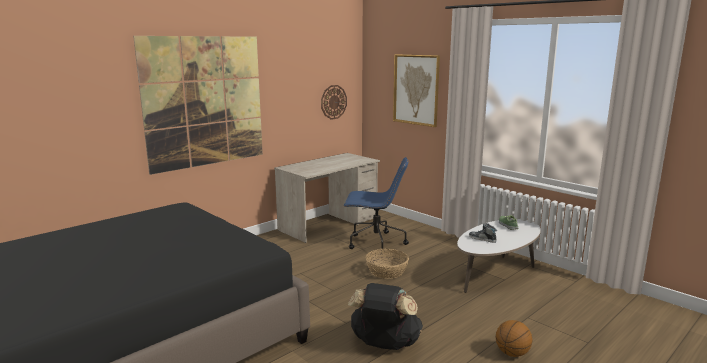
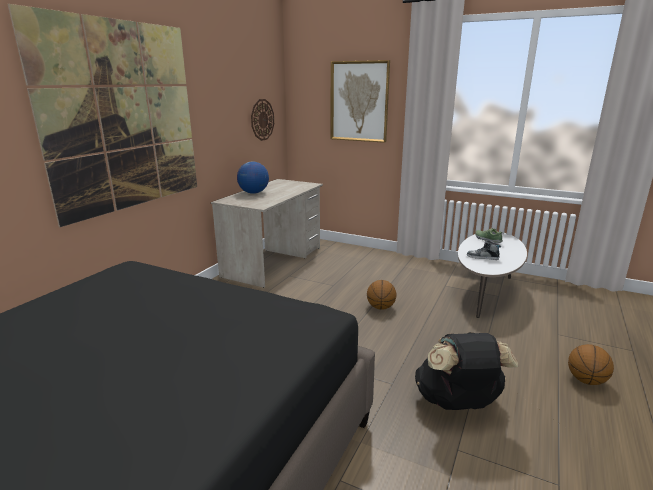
camera: 20 degrees left, 5 degrees up
blue office chair [344,157,409,249] -> none
basket [365,249,409,279] -> basketball [367,280,396,310]
none -> globe [237,161,269,194]

